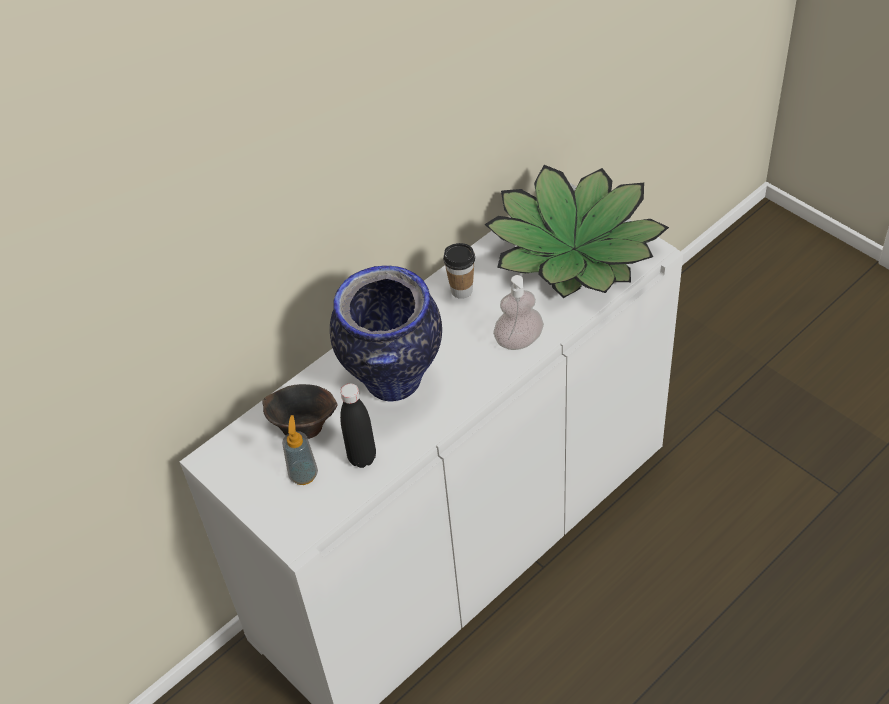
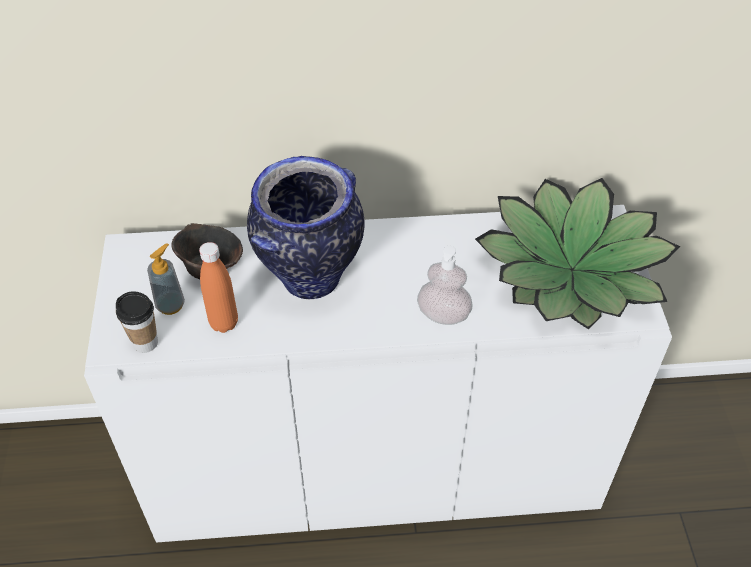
camera: 35 degrees right, 0 degrees up
black bottle [340,384,376,468] -> orange bottle [199,242,238,333]
cup [443,243,475,299] -> cup moved to [116,292,158,353]

